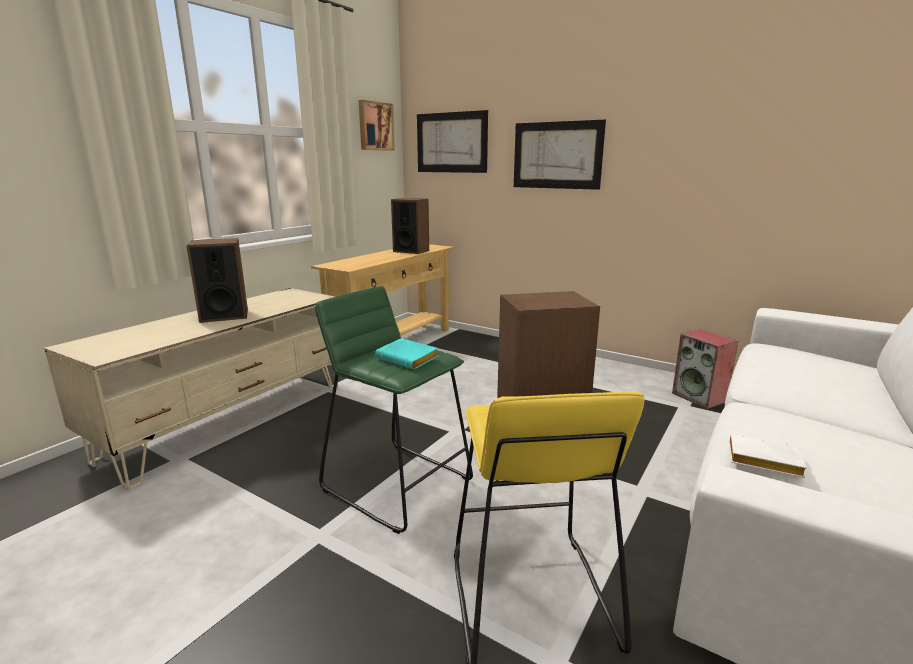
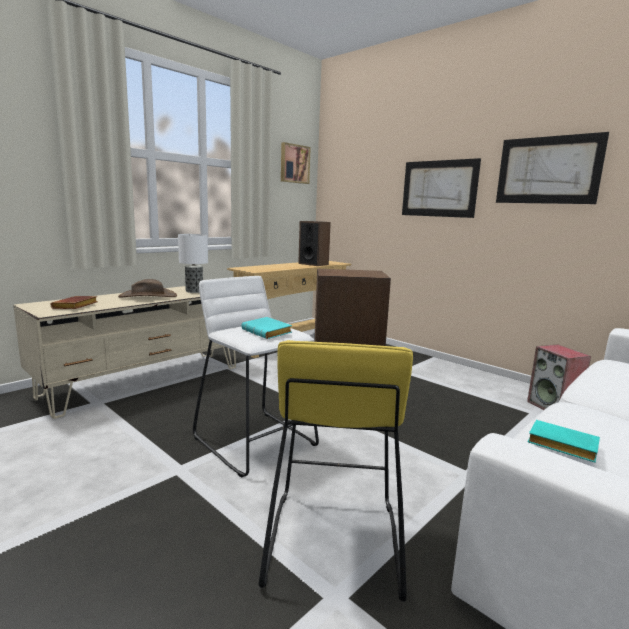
camera: 10 degrees right, 5 degrees down
speaker [186,238,248,323] -> brown hat [118,279,177,297]
green stool [315,286,473,534] -> white stool [193,276,319,477]
picture [417,110,488,173] -> picture moved to [496,132,609,204]
white book [729,434,807,478] -> turquoise book [528,420,600,463]
none -> brown book [51,296,98,309]
none -> table lamp [178,234,208,293]

